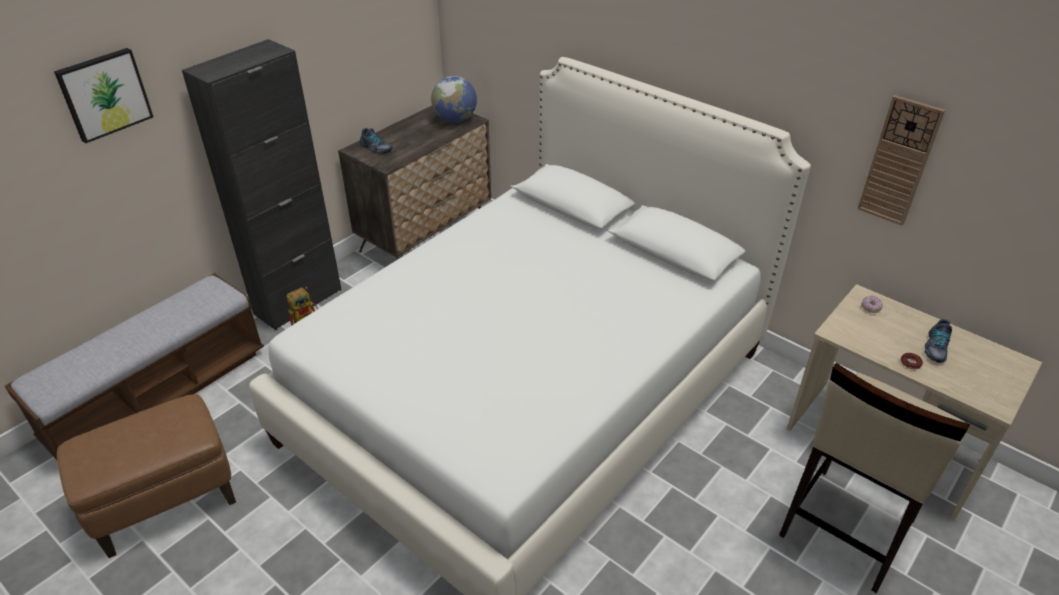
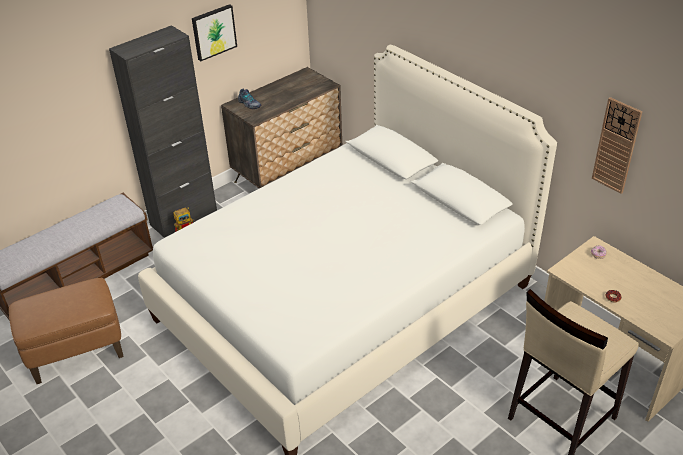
camera: 10 degrees right, 0 degrees up
picture [54,48,153,143] -> picture moved to [192,4,237,61]
globe [431,76,477,123] -> none
shoe [925,319,952,363] -> none

